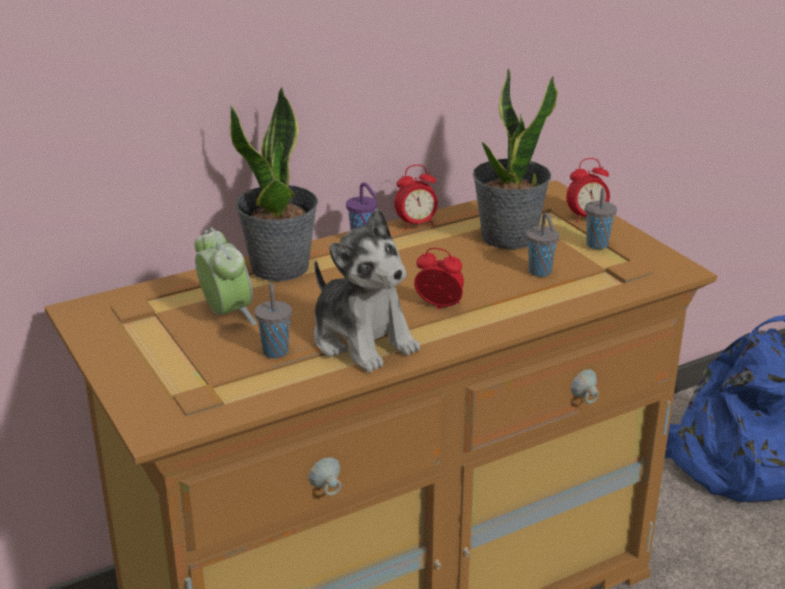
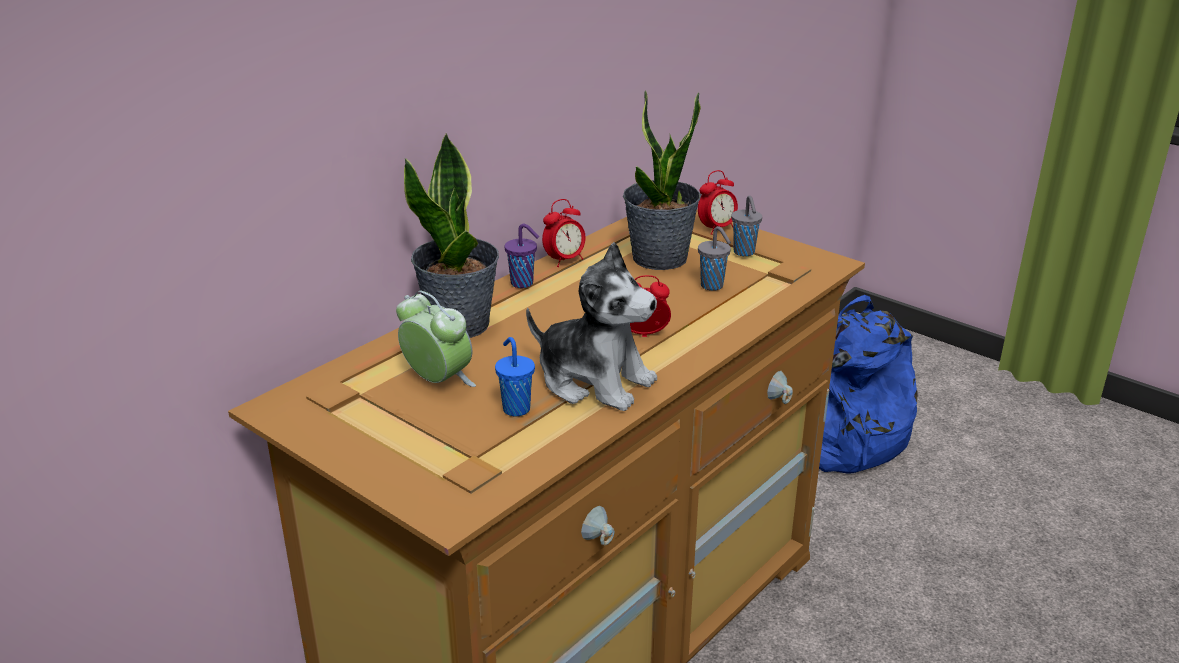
camera: 20 degrees left, 0 degrees up
grey cup [254,283,292,358] -> blue cup [495,337,535,416]

